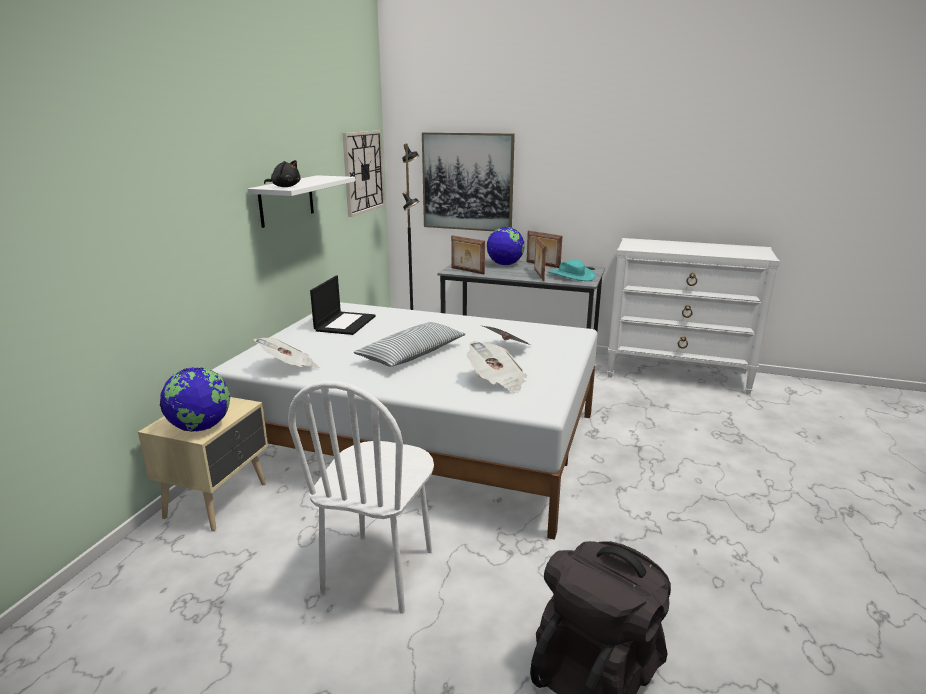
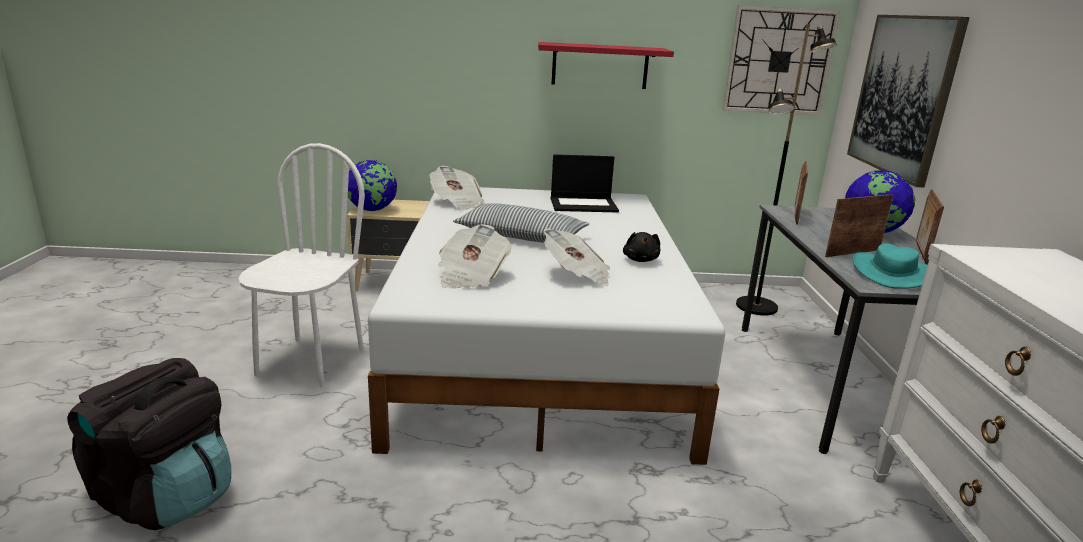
camera: 70 degrees right, 0 degrees up
white shelf [247,175,355,228] -> red shelf [538,42,674,89]
black plush toy [264,160,301,187] -> black plush toy moved to [623,232,660,262]
white chair [288,381,434,614] -> white chair turned 105 degrees clockwise [239,143,365,388]

